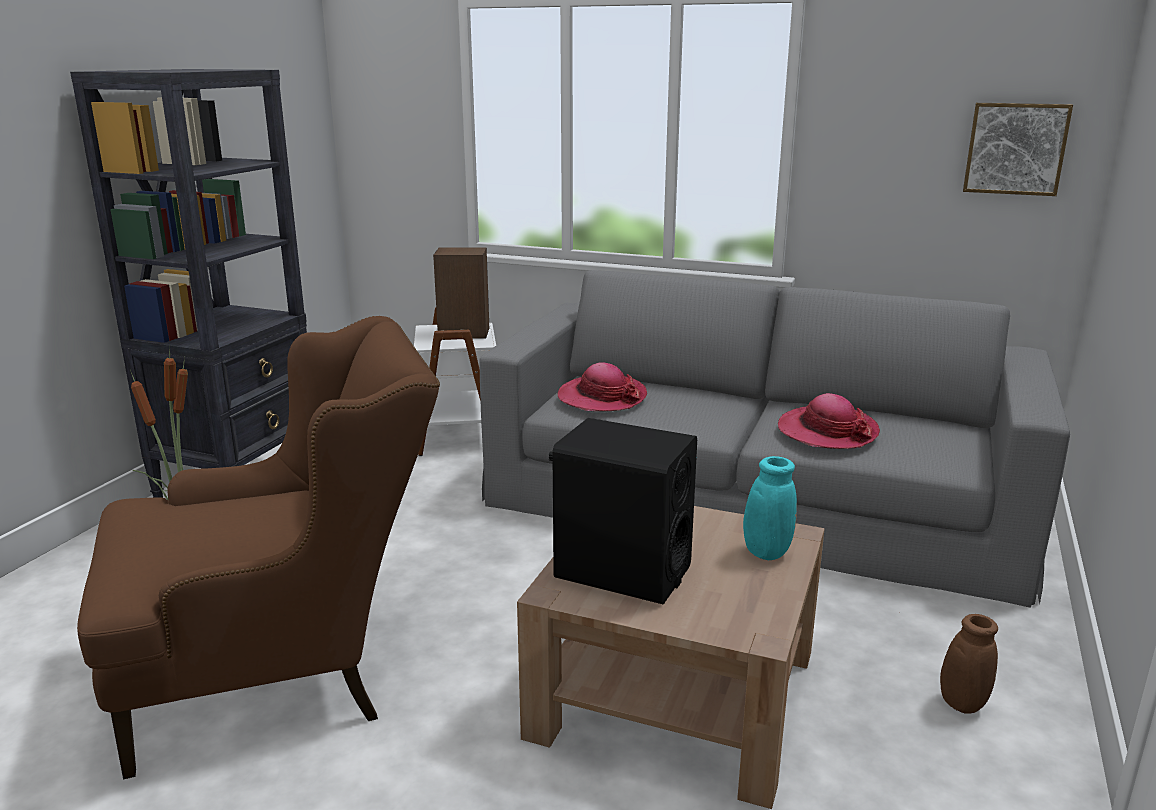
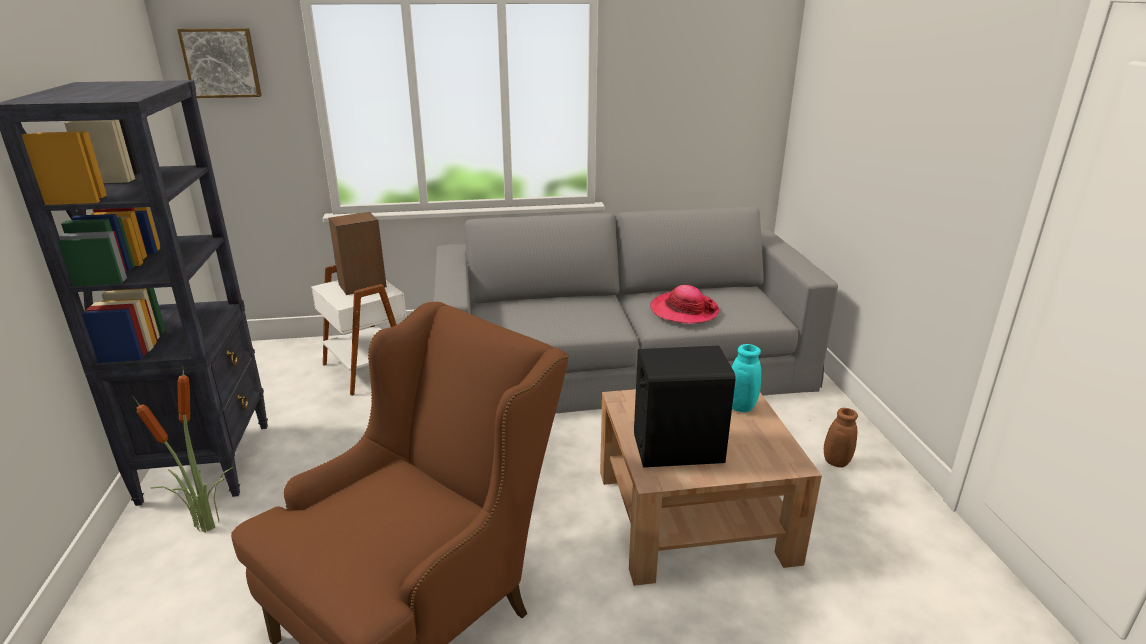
camera: 30 degrees left, 5 degrees up
hat [558,362,647,411] -> none
picture [963,103,1073,196] -> picture moved to [177,28,262,98]

